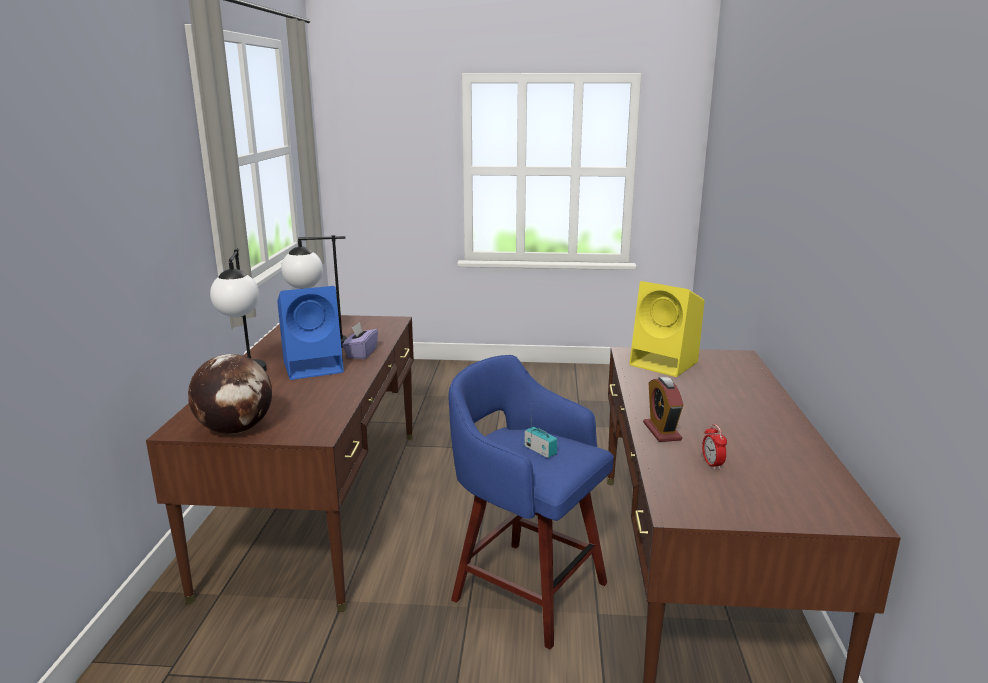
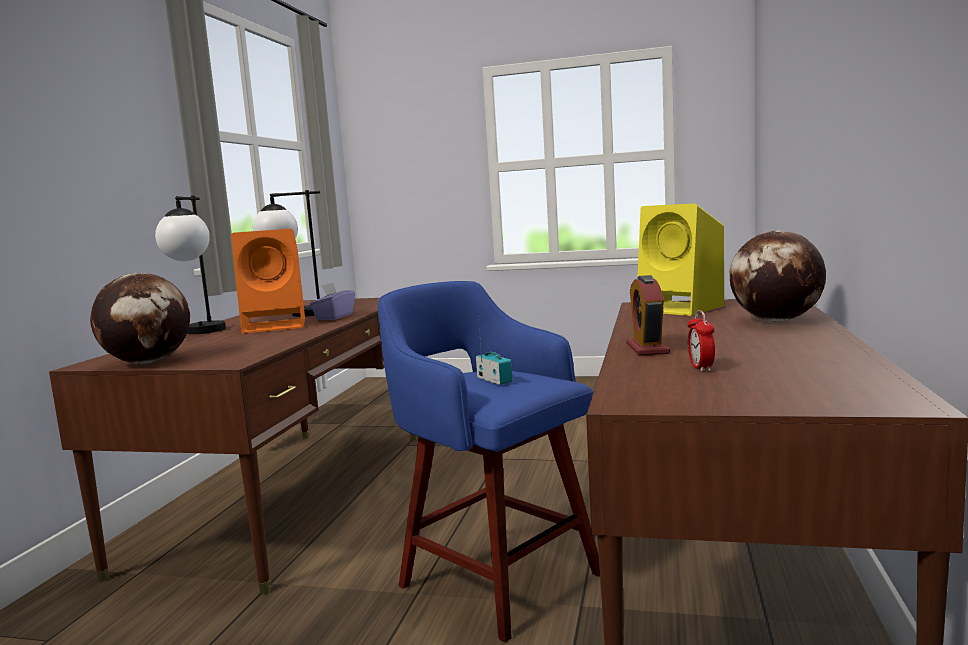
camera: 10 degrees right, 10 degrees down
blue speaker [277,286,344,380] -> orange speaker [231,229,305,334]
none -> globe [730,230,826,321]

